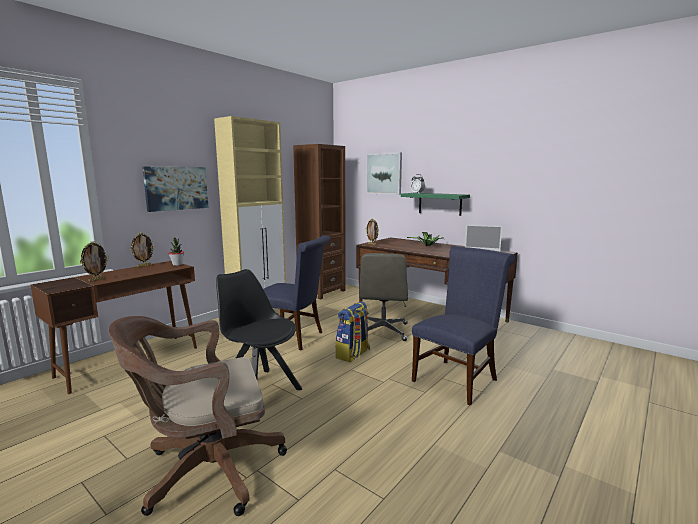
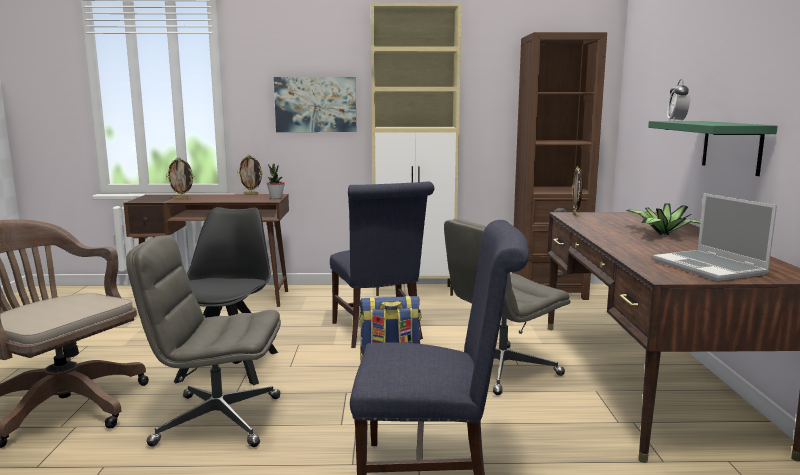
camera: 50 degrees right, 0 degrees up
picture [366,152,402,195] -> none
none -> grey office chair [126,235,281,447]

